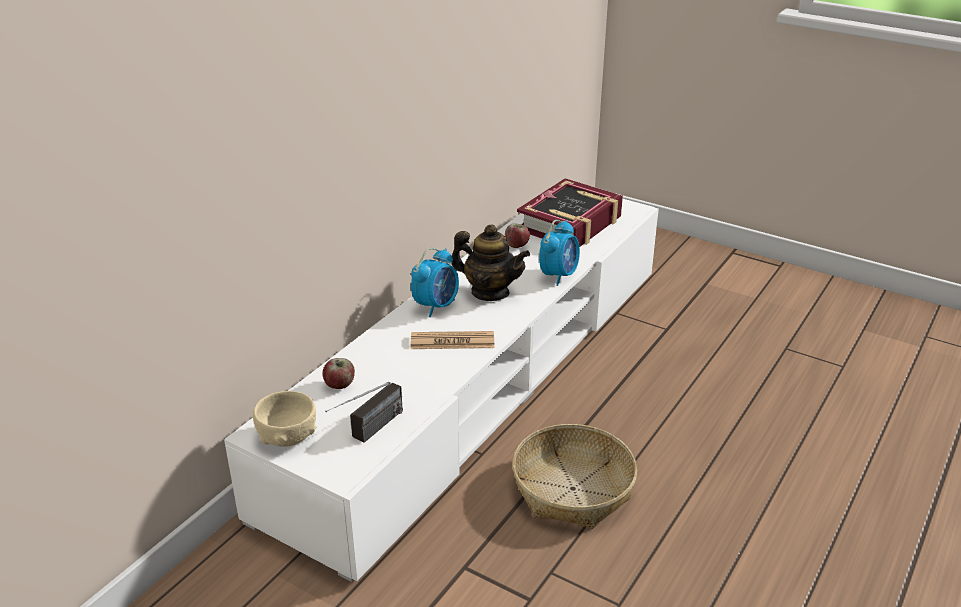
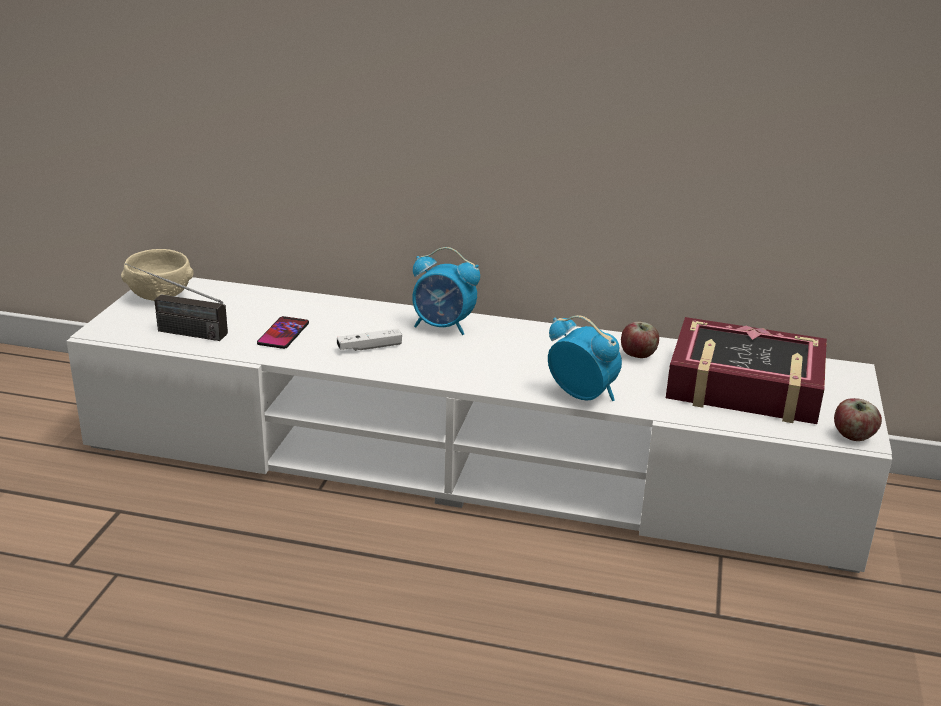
camera: 70 degrees right, 5 degrees down
apple [323,358,355,389] -> apple moved to [834,398,882,441]
newspaper [411,331,494,349] -> white game controller [337,329,402,351]
teapot [452,224,530,301] -> none
basket [512,424,637,529] -> none
alarm clock [539,220,580,286] -> alarm clock turned 150 degrees counterclockwise [548,315,622,401]
none -> phone [257,316,309,349]

